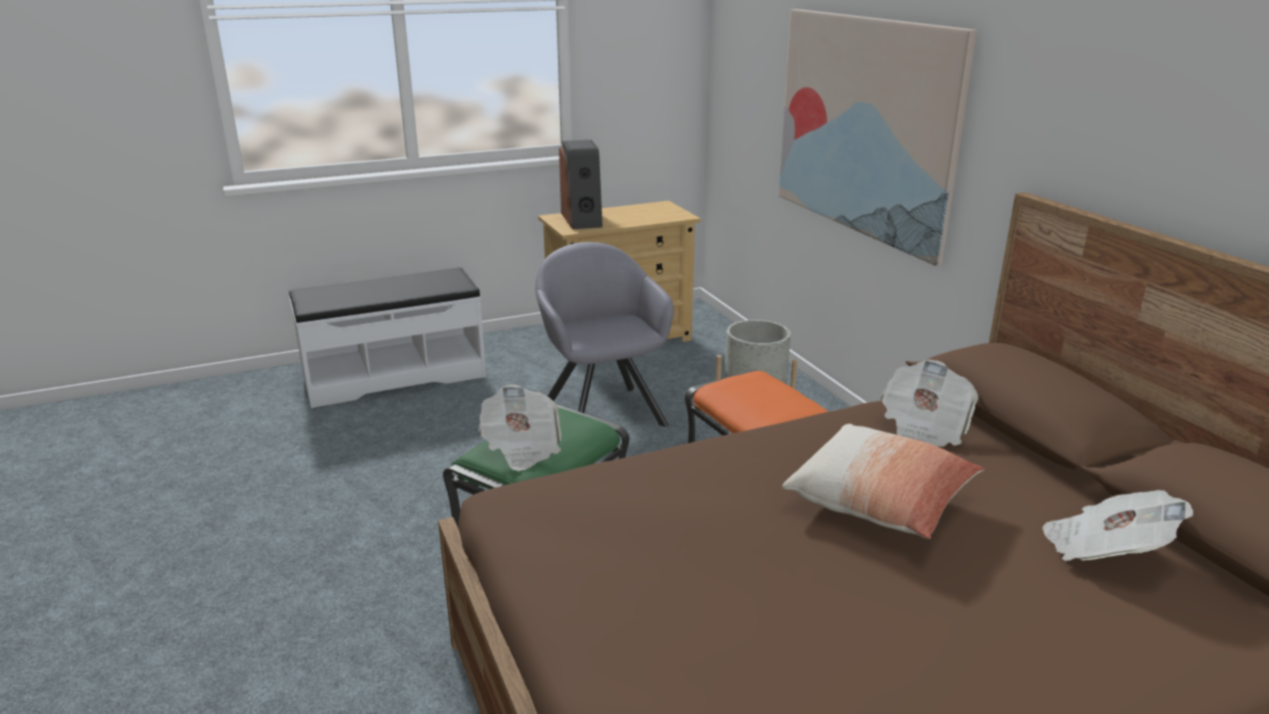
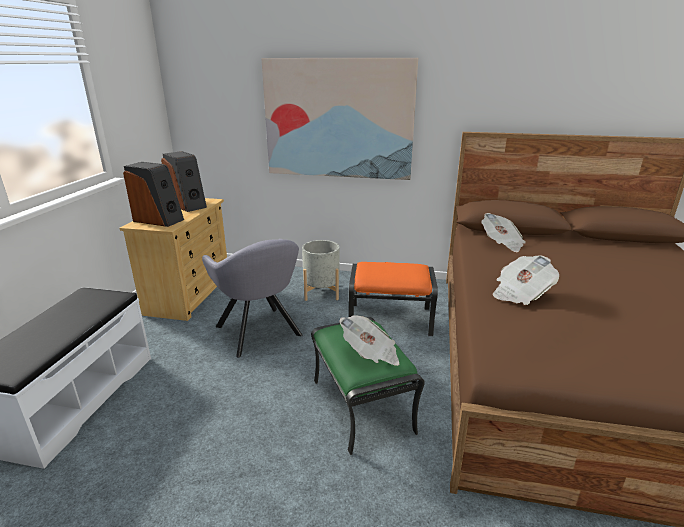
camera: 55 degrees left, 0 degrees up
grey armchair [535,242,674,427] -> grey armchair turned 135 degrees counterclockwise [202,239,302,358]
pillow [782,424,984,539] -> none
newspaper [1042,490,1193,561] -> newspaper moved to [493,255,559,305]
none -> speaker [161,151,207,212]

